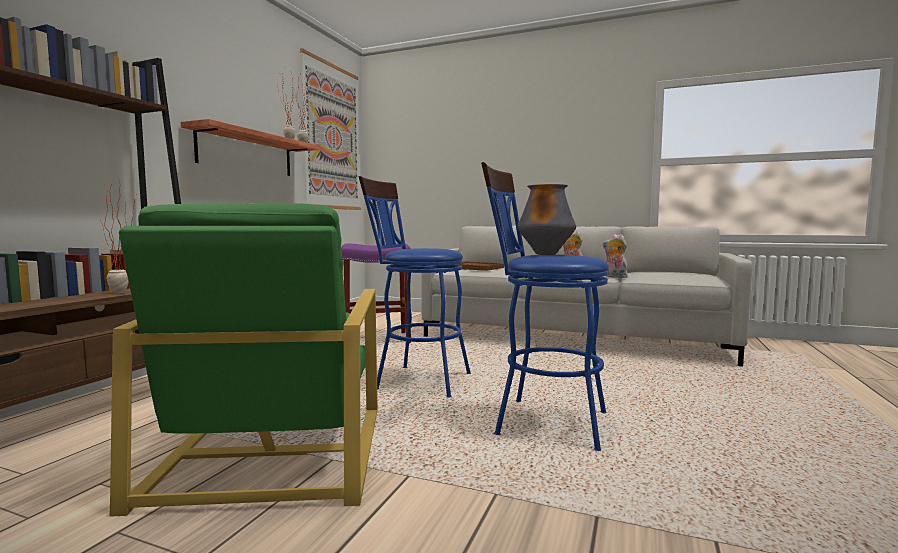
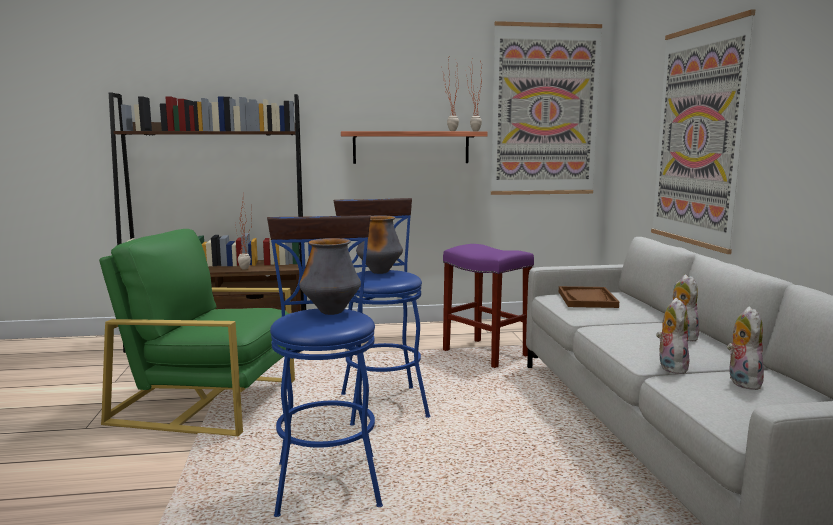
camera: 60 degrees right, 5 degrees up
green armchair [109,202,378,517] -> green armchair turned 45 degrees clockwise [99,229,295,436]
none -> vase [356,215,403,274]
none -> picture [651,9,755,254]
none -> plush toy [727,307,764,390]

